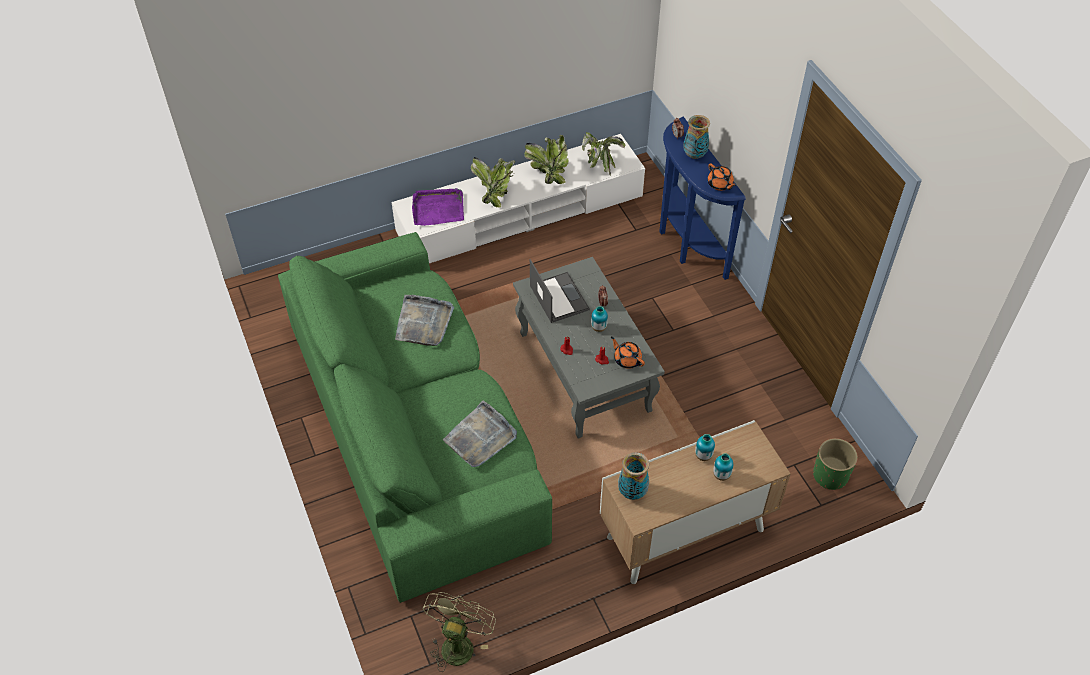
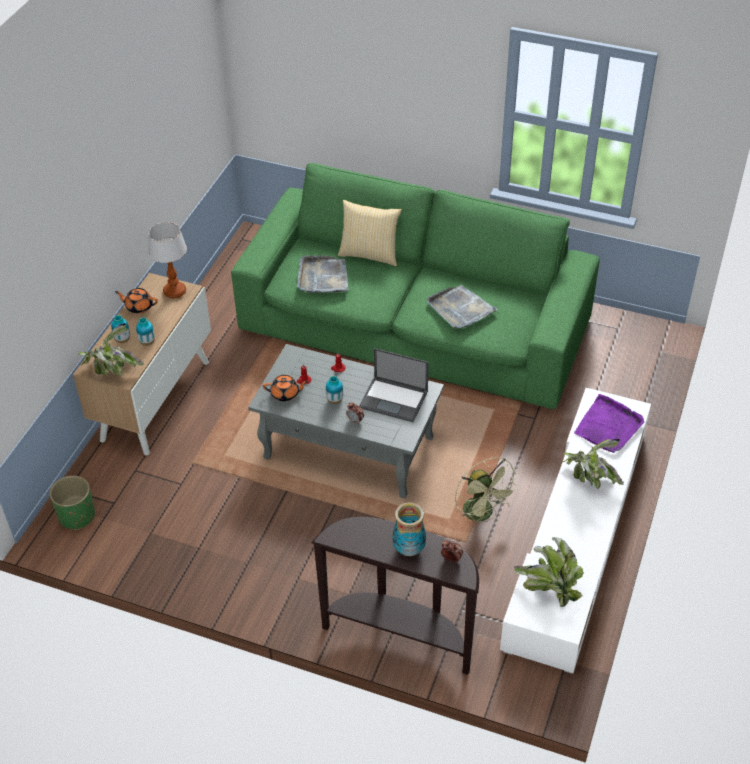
camera: 135 degrees right, 5 degrees down
green fan [423,592,496,672] -> green fan moved to [455,458,519,521]
potted plant [524,135,569,184] -> potted plant moved to [78,323,144,376]
vase [618,452,649,500] -> table lamp [148,222,187,298]
blue console table [659,116,746,280] -> brown console table [311,517,479,675]
orange teapot [707,163,736,191] -> orange teapot moved to [115,288,158,314]
none -> pillow [338,200,402,266]

